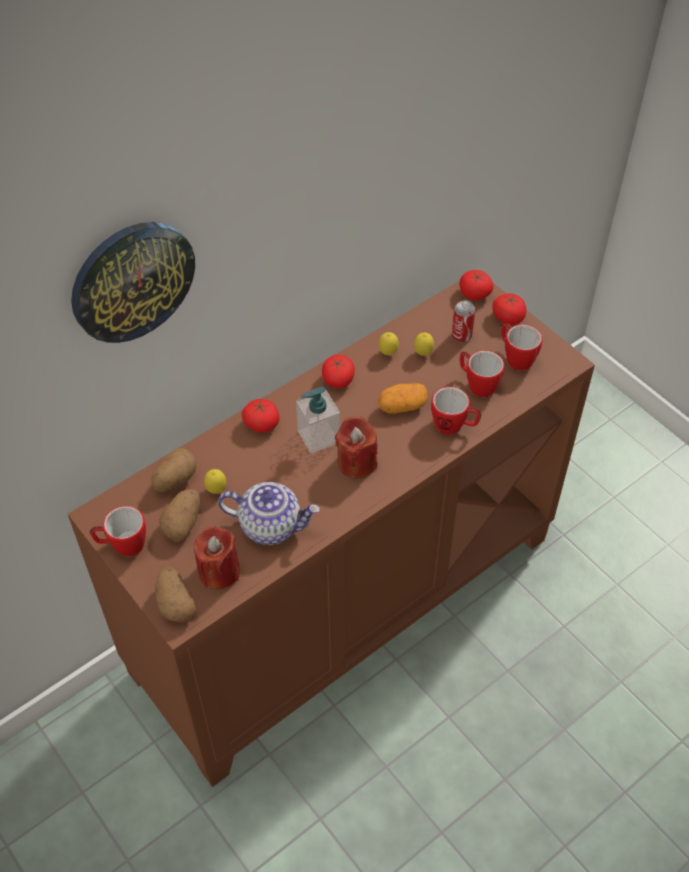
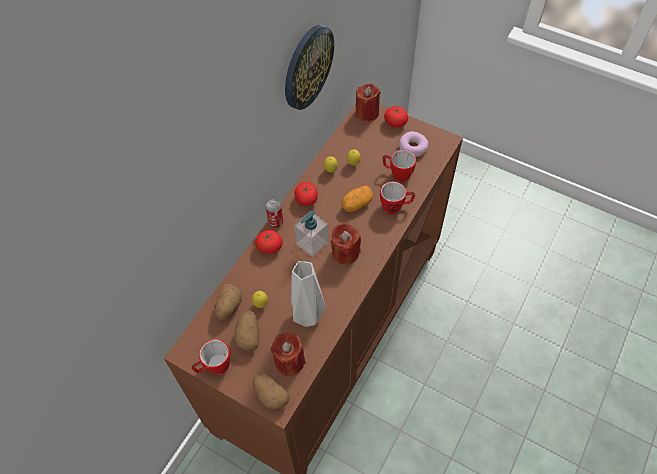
camera: 20 degrees left, 5 degrees up
wall clock [71,222,195,343] -> wall clock moved to [285,25,334,110]
teapot [218,482,320,545] -> grey vase [291,261,326,327]
can [452,301,475,343] -> can moved to [266,199,283,228]
tomato [460,270,493,300] -> red candle [356,83,381,121]
mug [501,323,543,371] -> donut [399,131,428,157]

